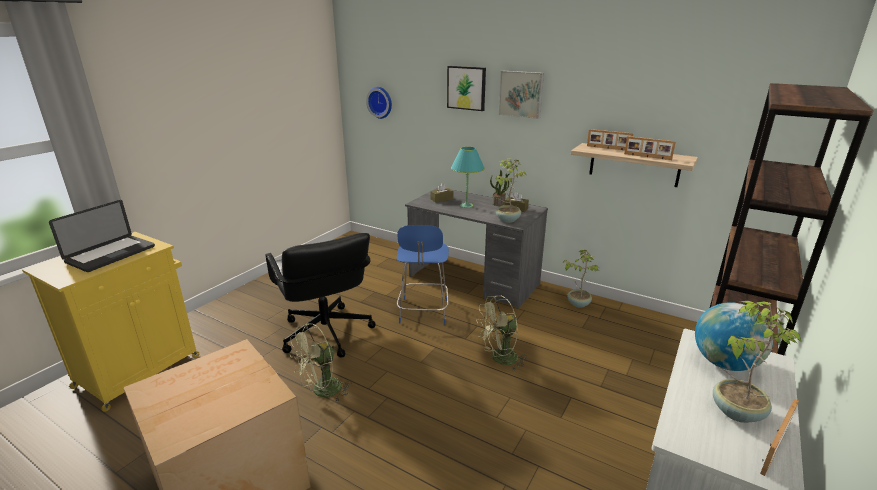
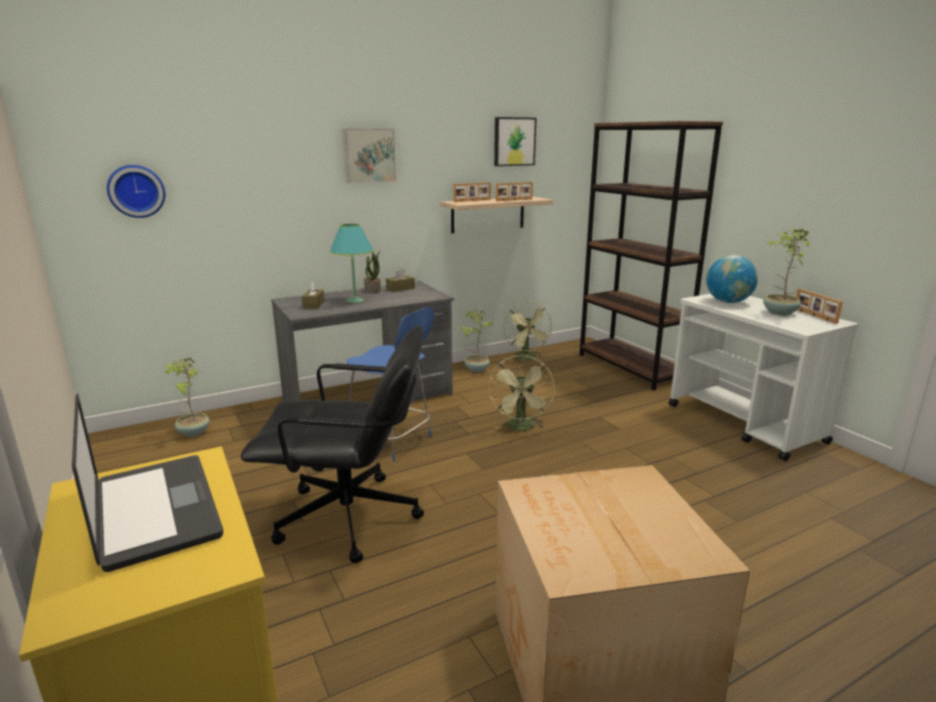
camera: 60 degrees left, 5 degrees down
green fan [290,323,351,403] -> green fan moved to [503,301,553,361]
picture [447,66,486,111] -> picture moved to [494,117,537,166]
potted plant [496,158,526,223] -> potted plant moved to [164,358,210,437]

